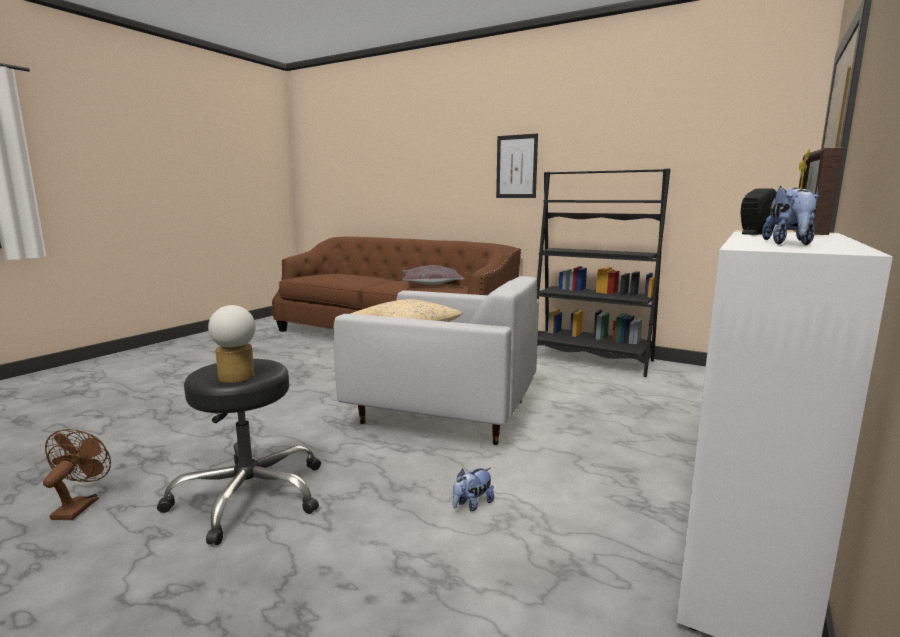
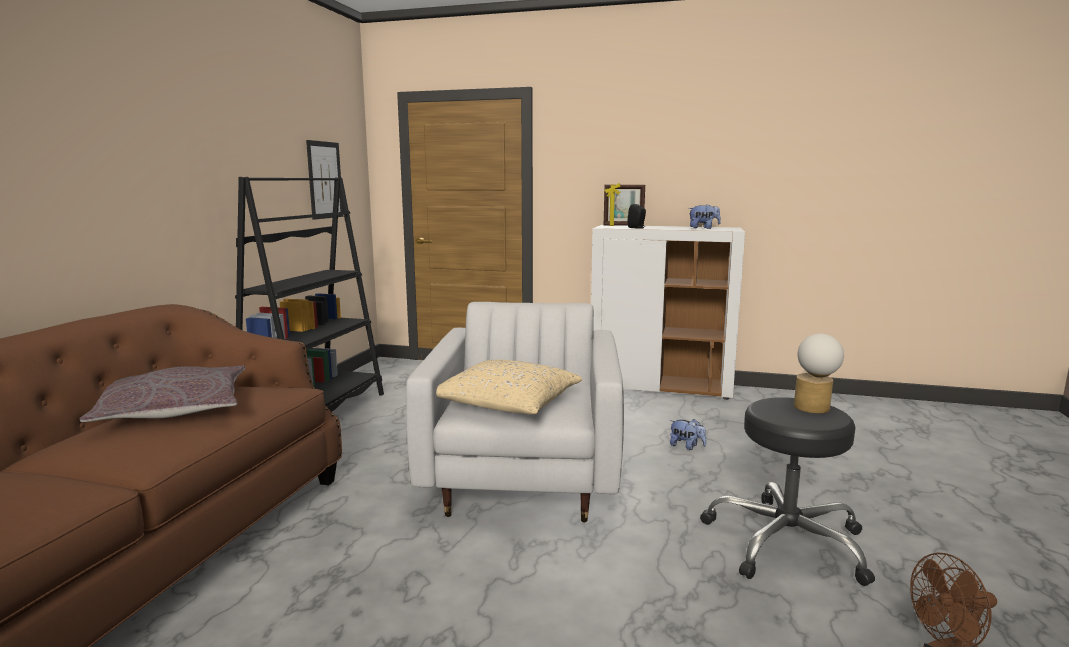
camera: 105 degrees left, 0 degrees up
picture [496,133,538,198] -> picture moved to [306,140,344,220]

